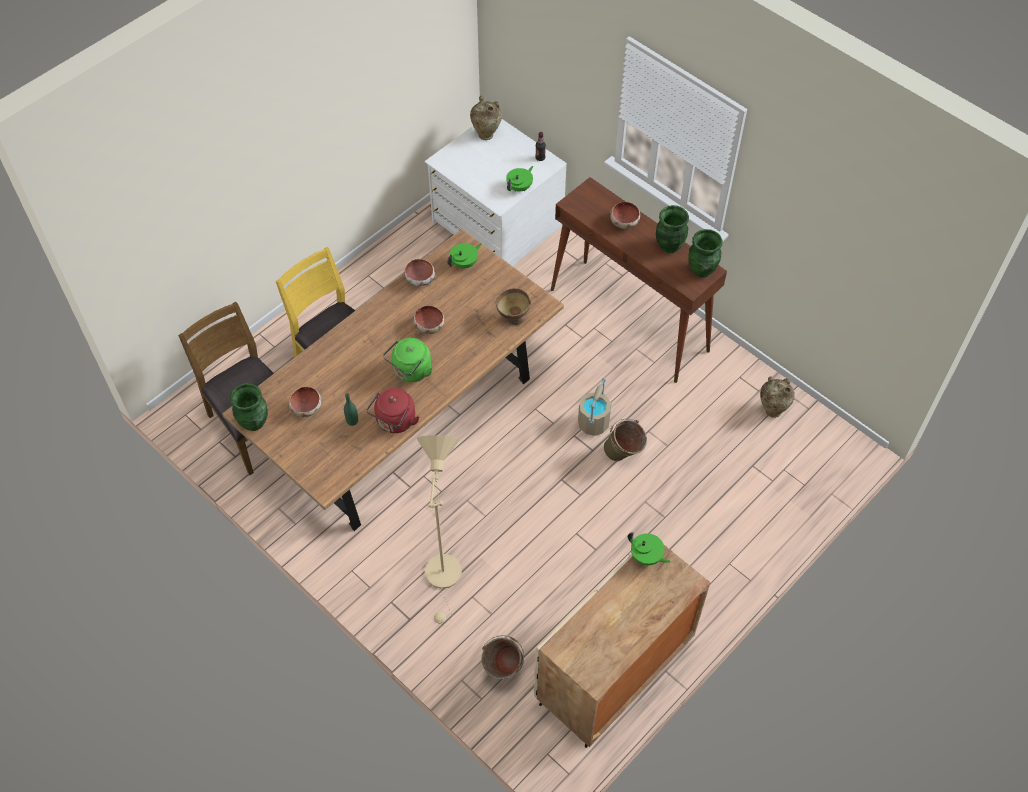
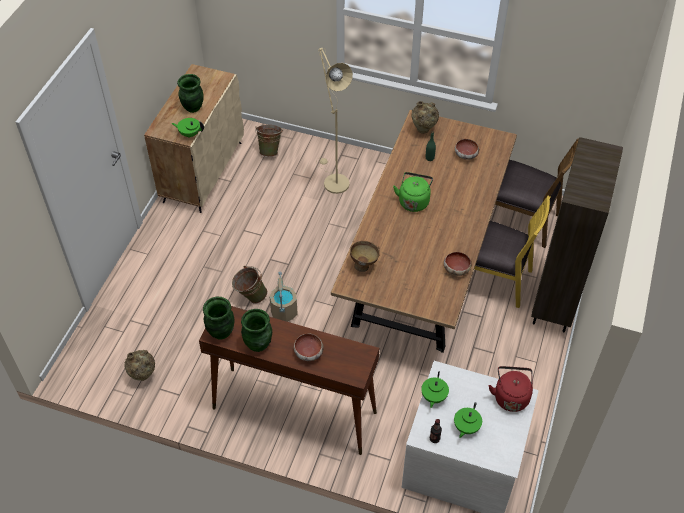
camera: 155 degrees right, 5 degrees down
green vase [230,383,268,431] -> green vase moved to [177,74,204,113]
red kettle [367,388,420,433] -> red kettle moved to [488,366,533,412]
bowl [413,306,445,334] -> none
green teapot [448,243,481,268] -> green teapot moved to [454,402,482,438]
beige vase [470,96,502,140] -> beige vase moved to [411,101,439,134]
none -> brown bookcase [531,137,623,332]

